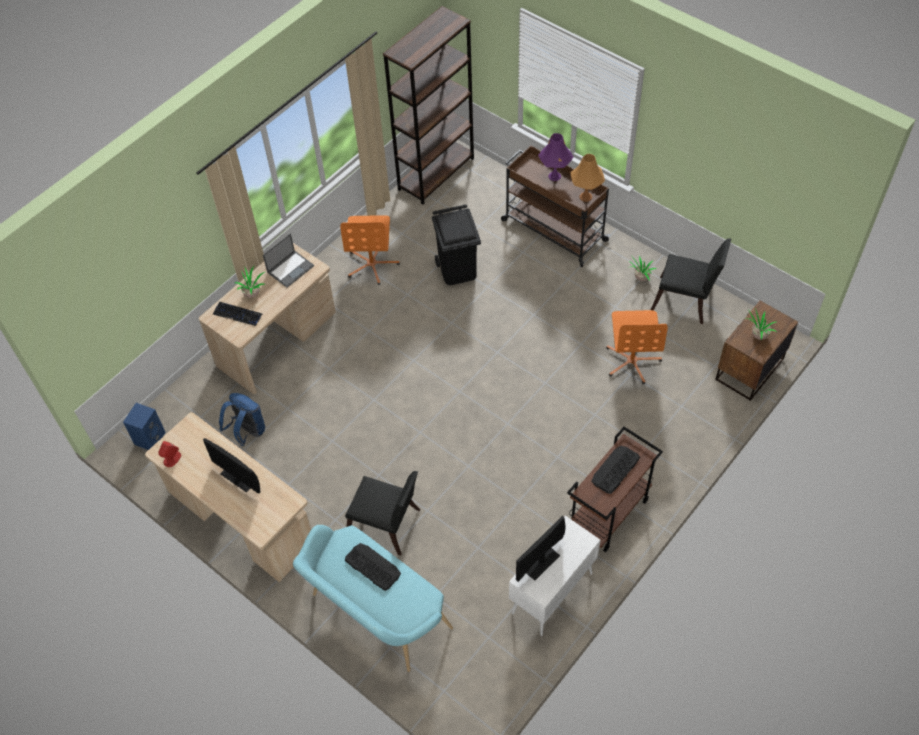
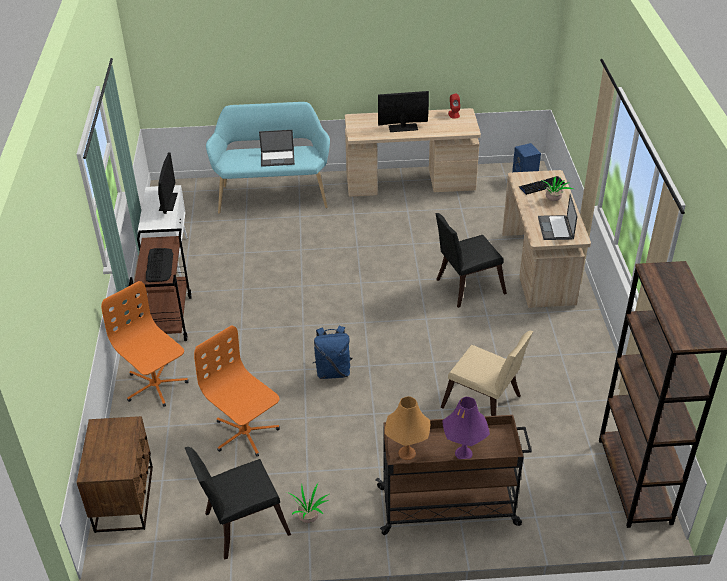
camera: 135 degrees right, 15 degrees down
blue backpack [219,393,265,446] -> blue backpack moved to [313,326,352,379]
orange office chair [340,215,400,285] -> orange office chair moved to [101,281,188,407]
black chair [345,471,420,556] -> black chair moved to [435,213,507,308]
keyboard [345,543,401,591] -> laptop [259,130,295,167]
black trash can [432,205,481,285] -> beige chair [441,331,533,416]
potted plant [745,308,777,340] -> none

